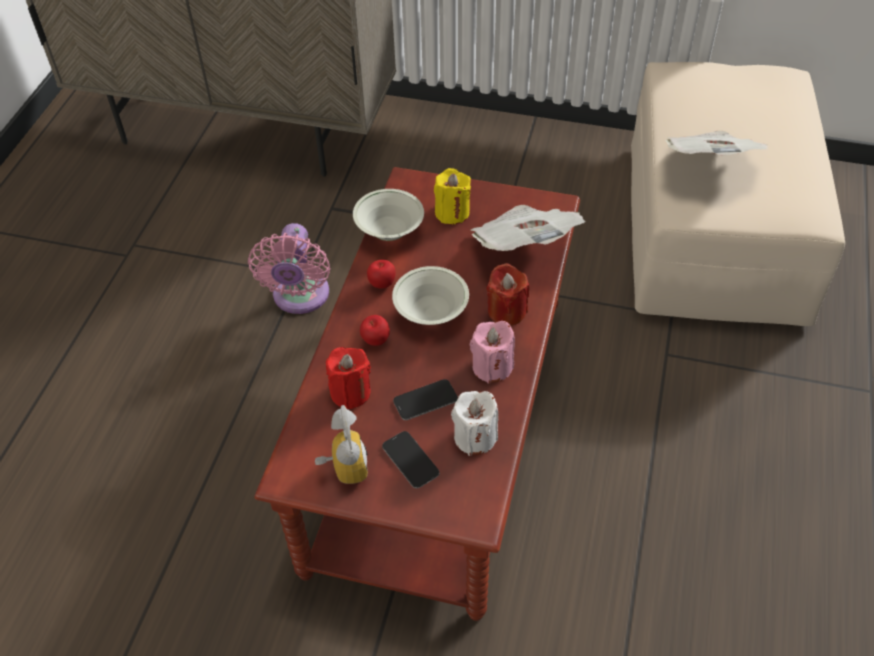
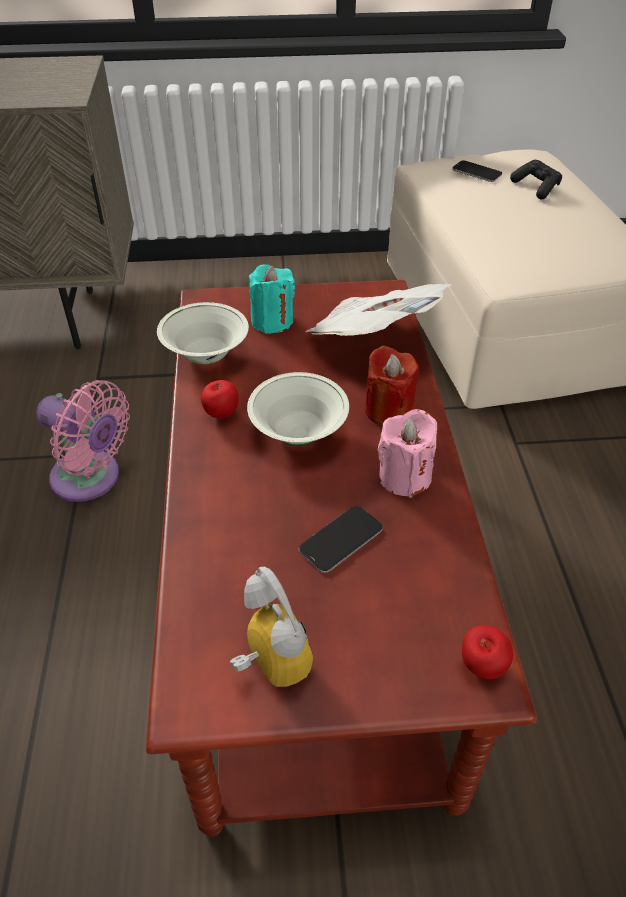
camera: 20 degrees left, 5 degrees down
pink fan [248,223,330,314] -> pink fan turned 45 degrees counterclockwise [36,380,130,502]
red candle [326,347,371,409] -> none
apple [360,315,390,346] -> apple moved to [462,625,513,679]
phone [382,431,440,488] -> phone moved to [452,160,502,182]
yellow candle [434,168,471,224] -> turquoise candle [249,264,295,334]
white candle [451,391,498,456] -> none
newspaper [665,131,768,156] -> none
none -> black game controller [510,160,562,200]

